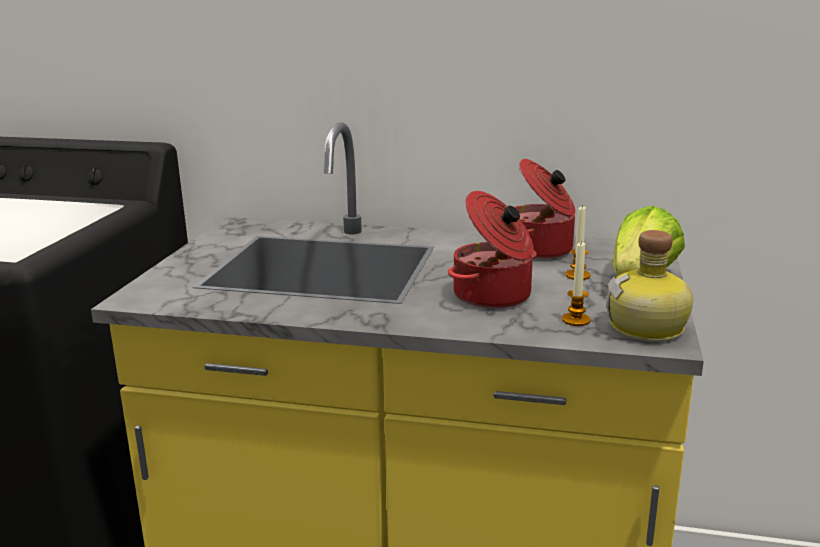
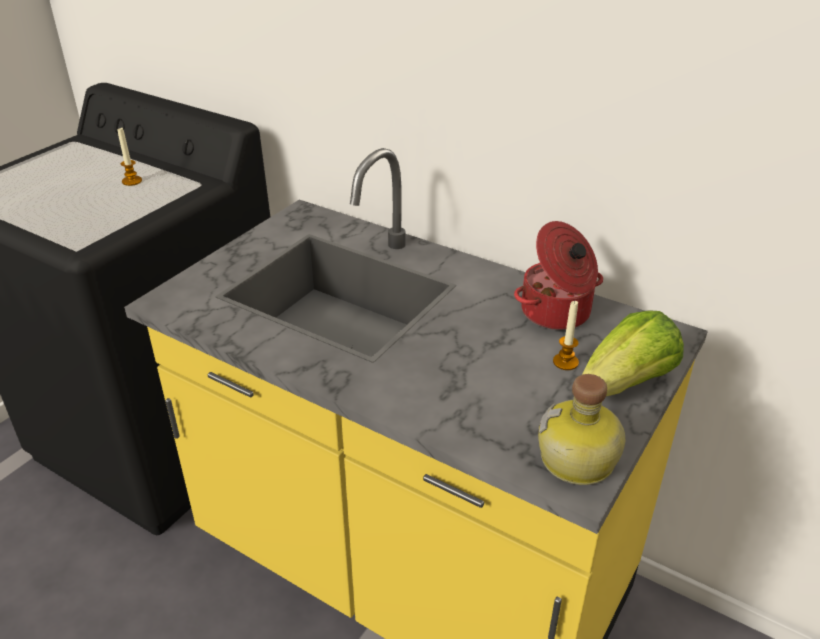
camera: 20 degrees right, 15 degrees up
cooking pot [448,191,537,309] -> none
candle [562,241,591,326] -> candle moved to [118,128,142,186]

